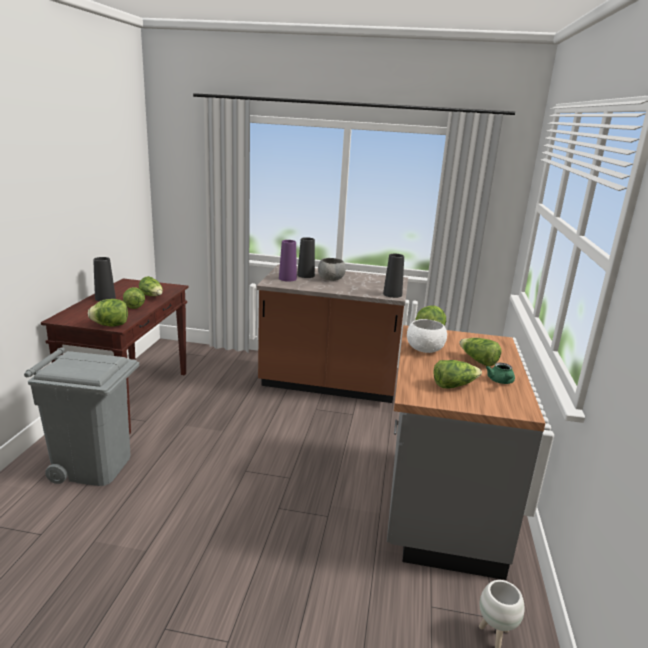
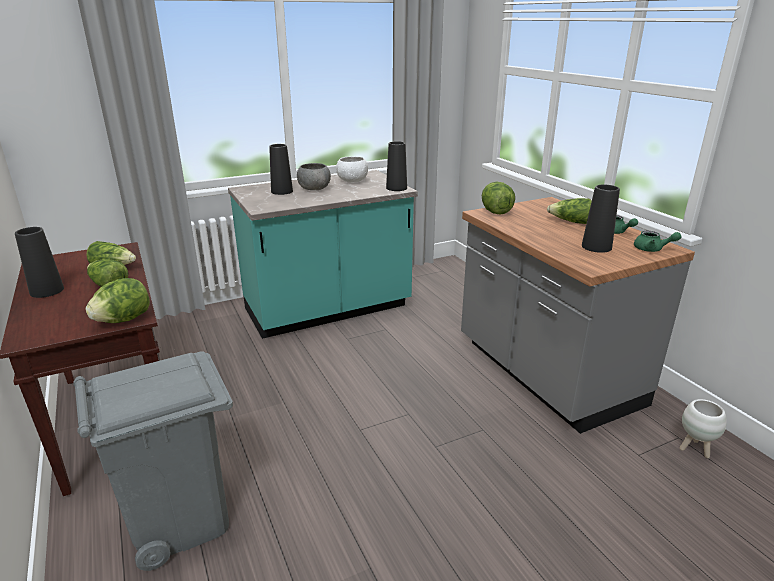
camera: 35 degrees left, 5 degrees up
brown counter [257,264,408,403] -> turquoise counter [228,170,418,339]
purple vase [279,240,297,282] -> none
white bowl [407,319,447,353] -> white bowl moved to [336,156,368,182]
lettuce [433,360,482,388] -> black vase [582,185,620,253]
none -> green teapot [634,231,682,252]

